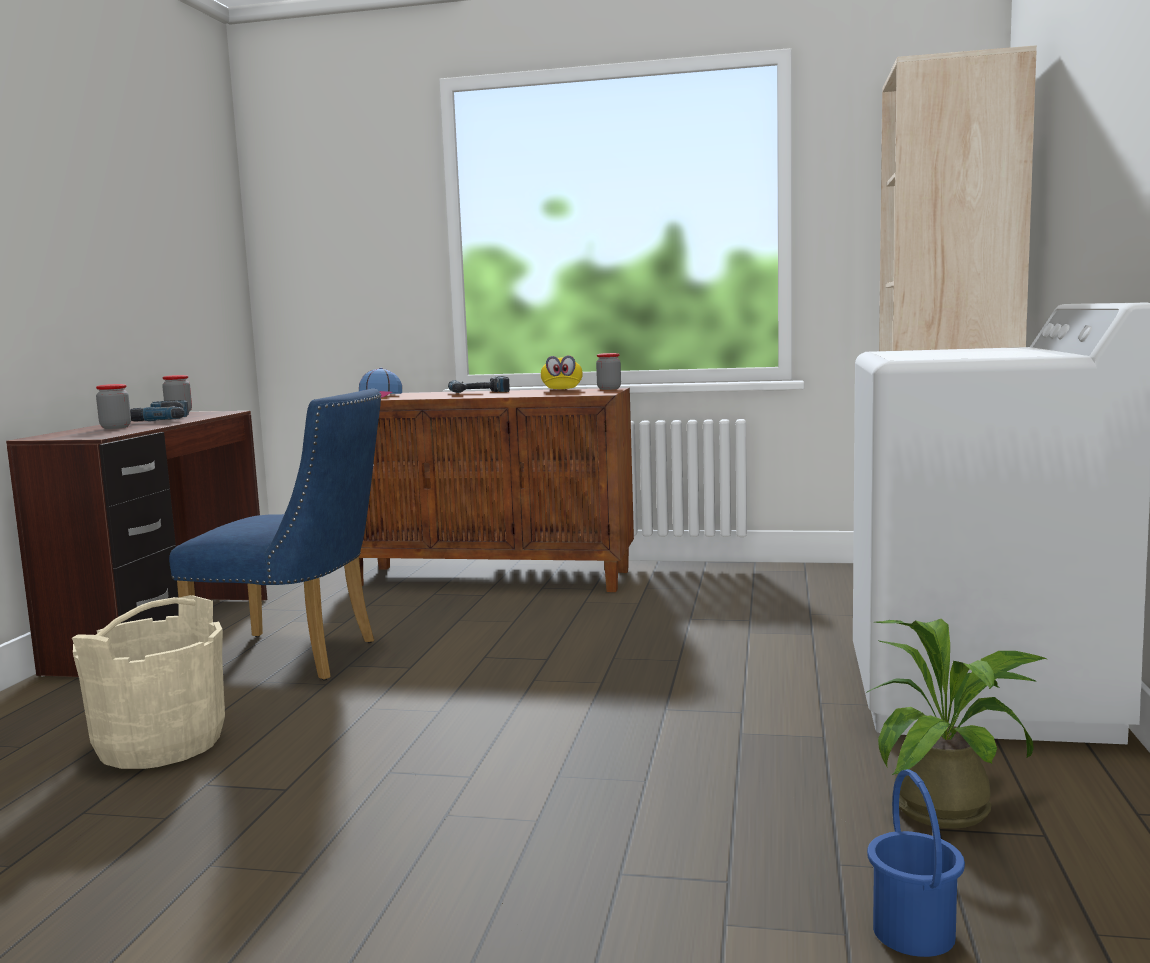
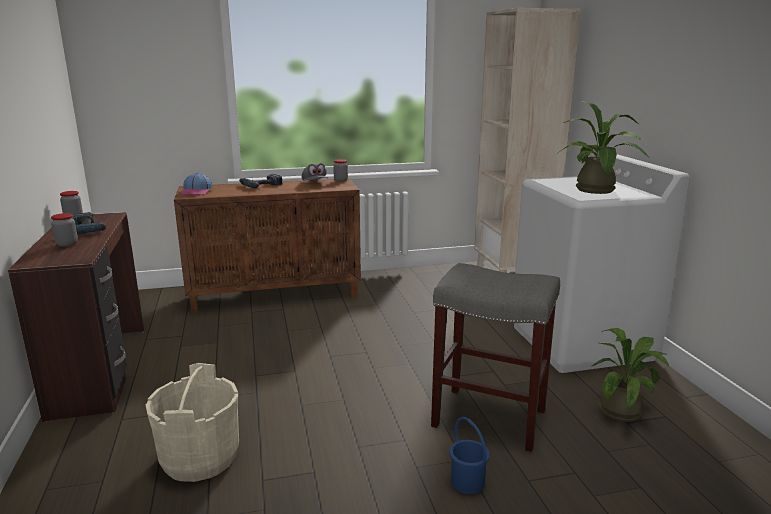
camera: 25 degrees left, 10 degrees up
blue chair [169,388,381,680] -> none
yellow cap [541,355,583,389] -> grey cap [301,163,328,181]
blue bucket [867,769,965,957] -> blue bucket moved to [449,417,490,494]
none -> grey stool [431,263,560,452]
none -> potted plant [558,101,649,194]

